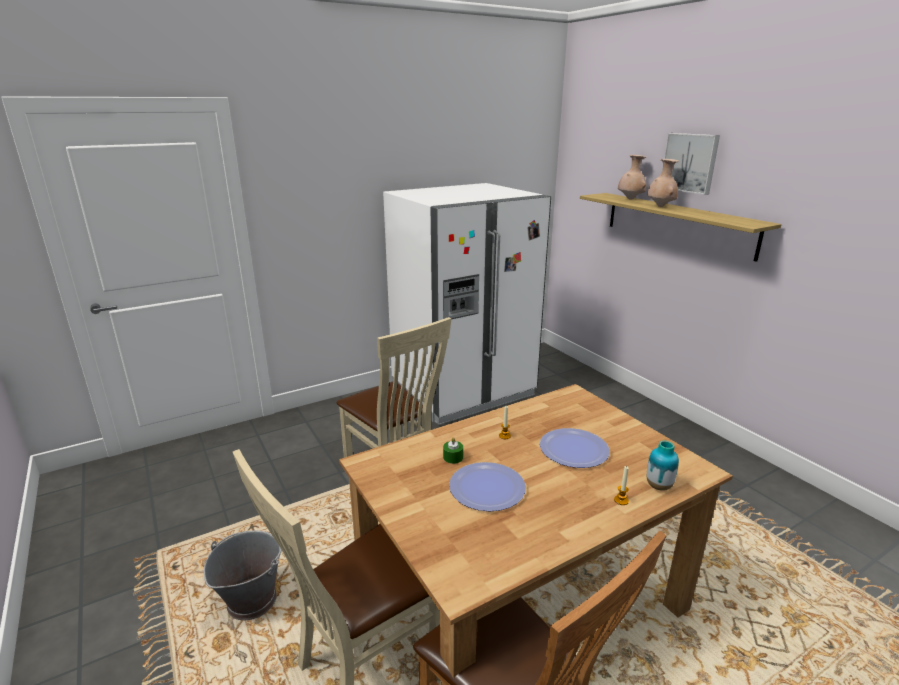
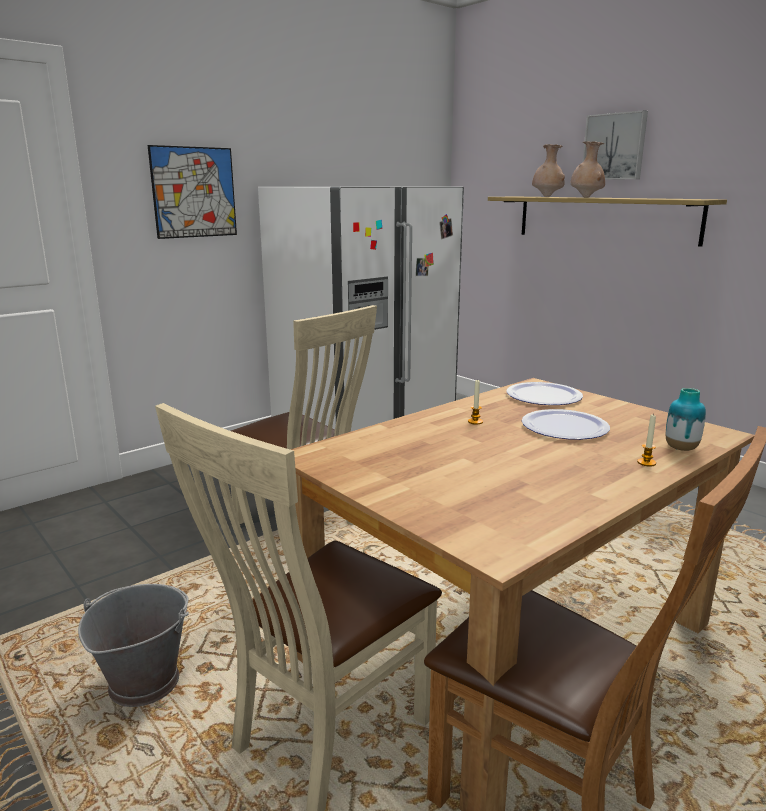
camera: 10 degrees left, 5 degrees down
green candle [443,437,463,464] -> none
plate [449,462,526,511] -> plate moved to [506,382,583,405]
none -> picture [148,145,237,239]

